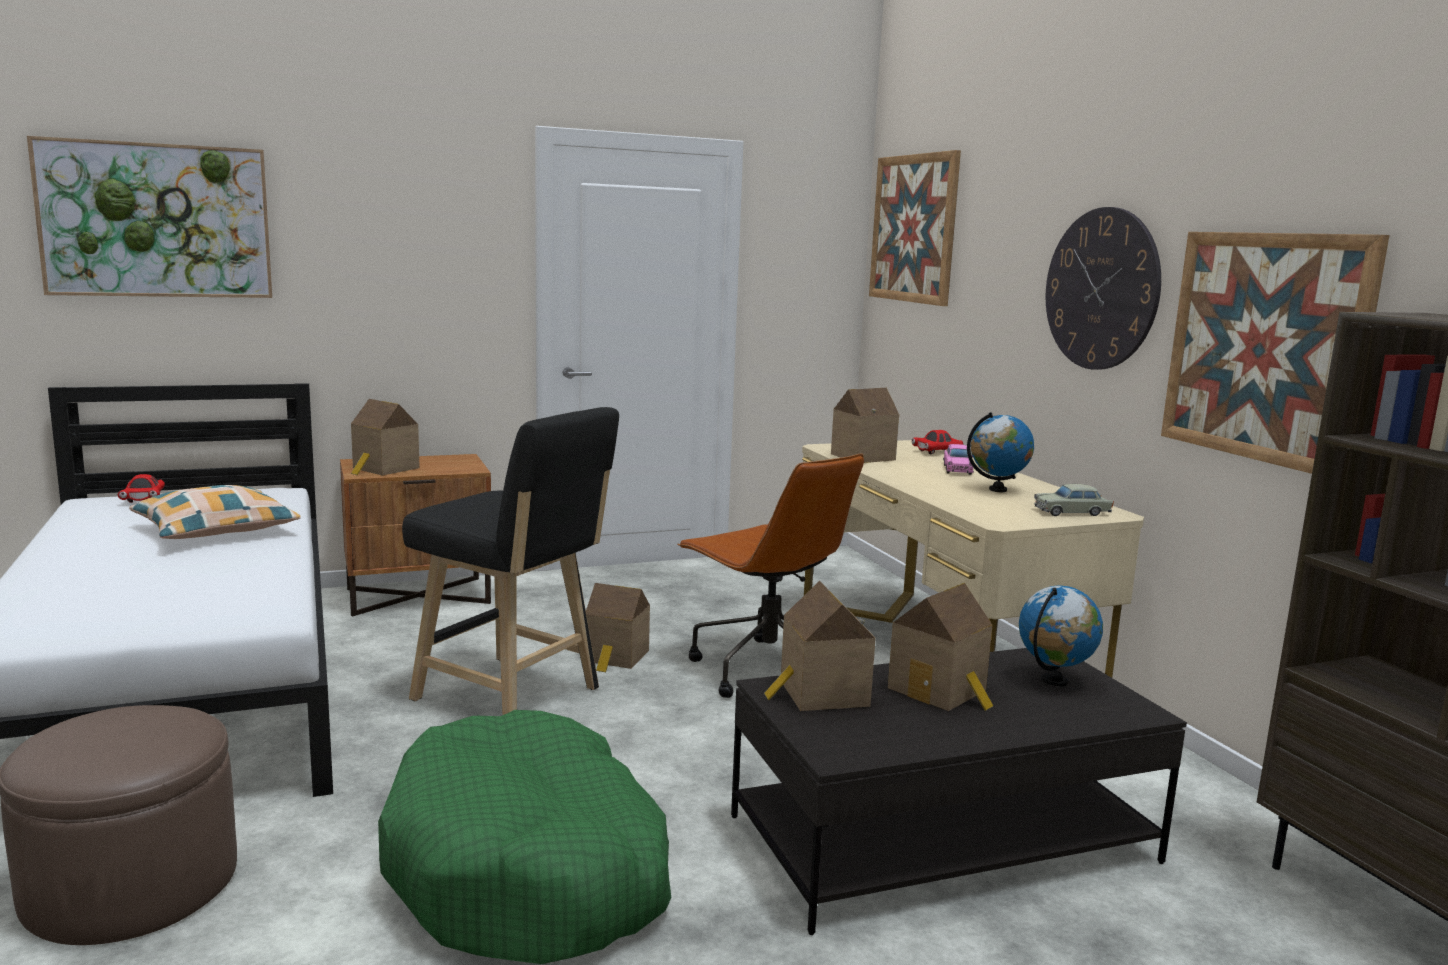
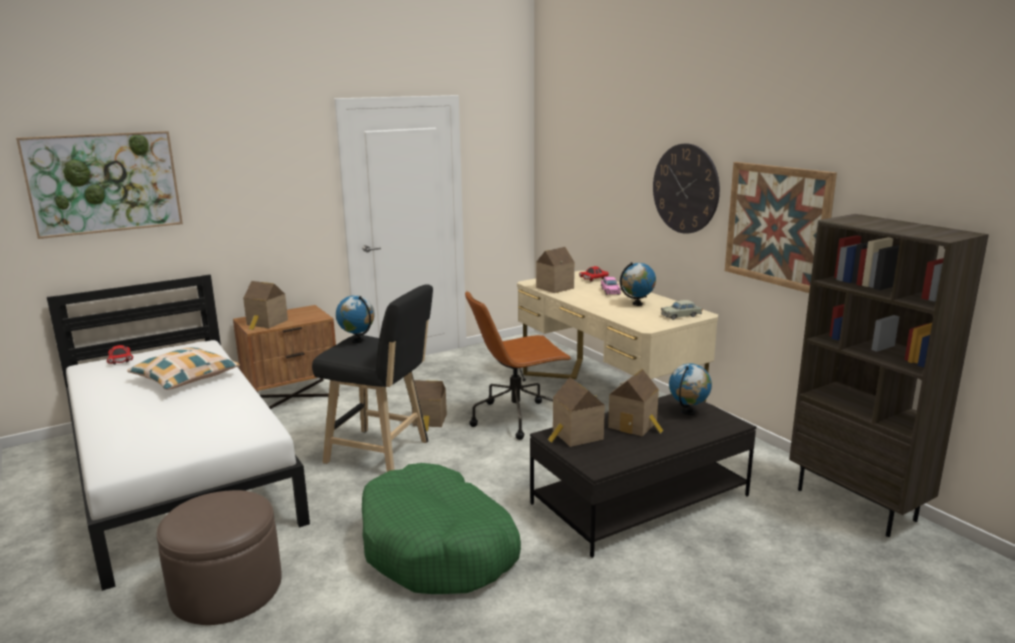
camera: 10 degrees left, 5 degrees up
brown office chair [677,453,864,698] -> brown office chair turned 120 degrees clockwise [465,292,572,440]
picture [869,150,961,306] -> none
none -> globe [336,295,375,343]

